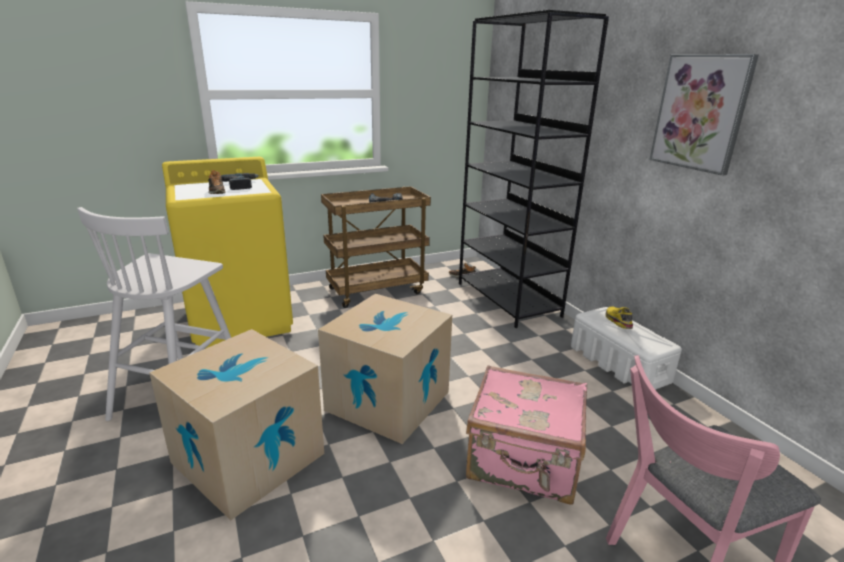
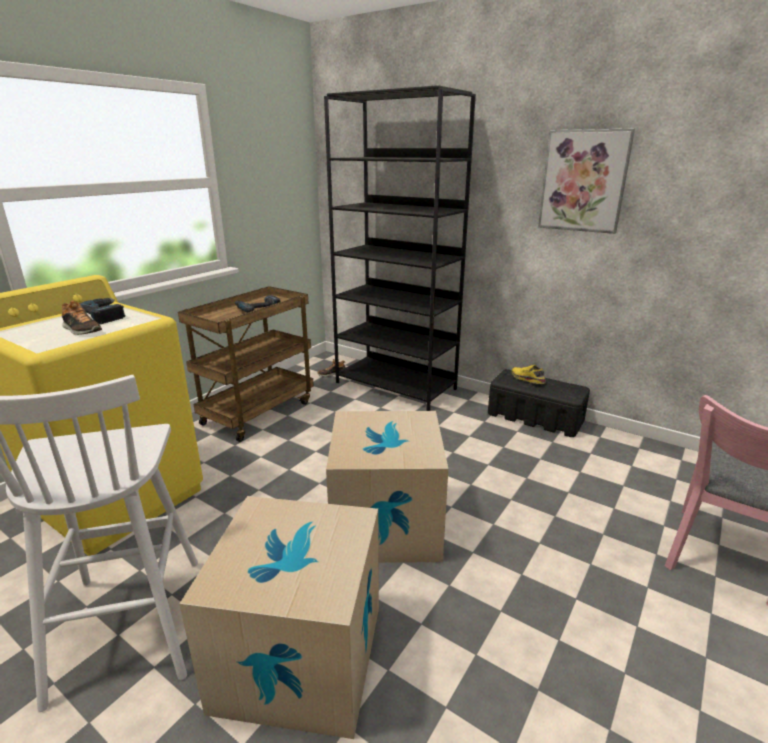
camera: 30 degrees left, 0 degrees up
pink suitcase [466,365,587,504] -> none
white storage box [571,307,682,390] -> black storage box [488,369,590,437]

